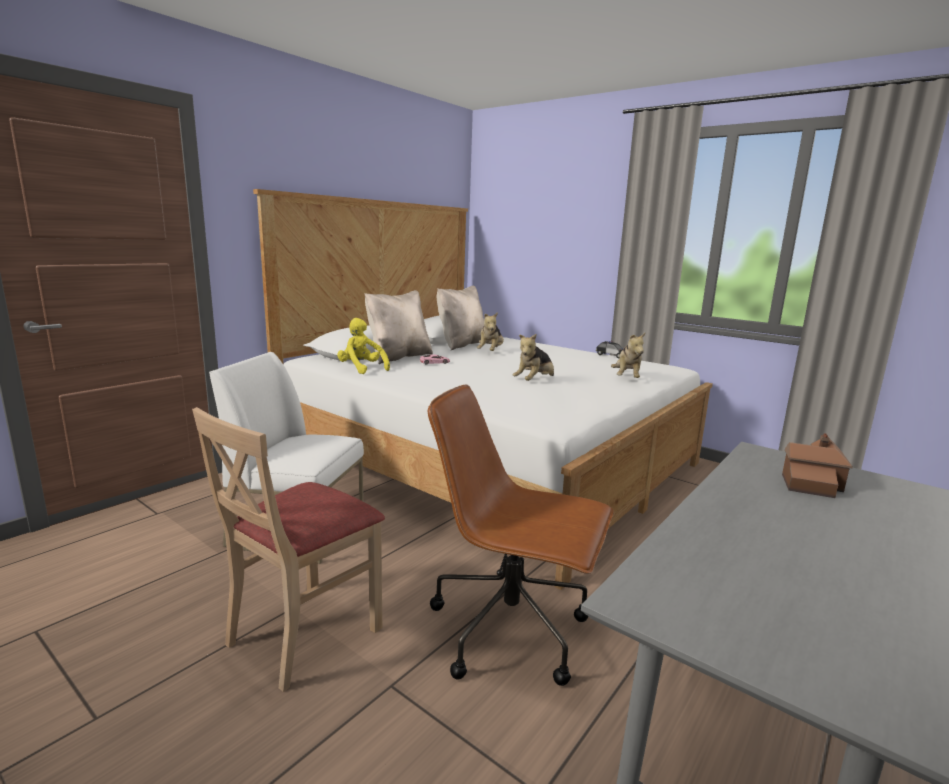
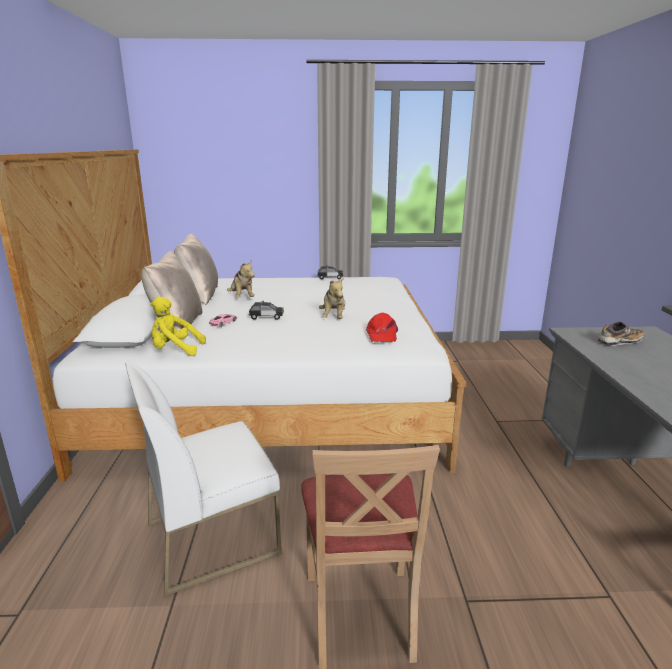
camera: 40 degrees left, 5 degrees up
brown office chair [428,385,614,686] -> none
plush toy [611,333,645,378] -> none
toy house [782,433,853,498] -> shoe [598,321,644,346]
none -> toy car [248,301,284,320]
none -> red cap [366,313,398,342]

